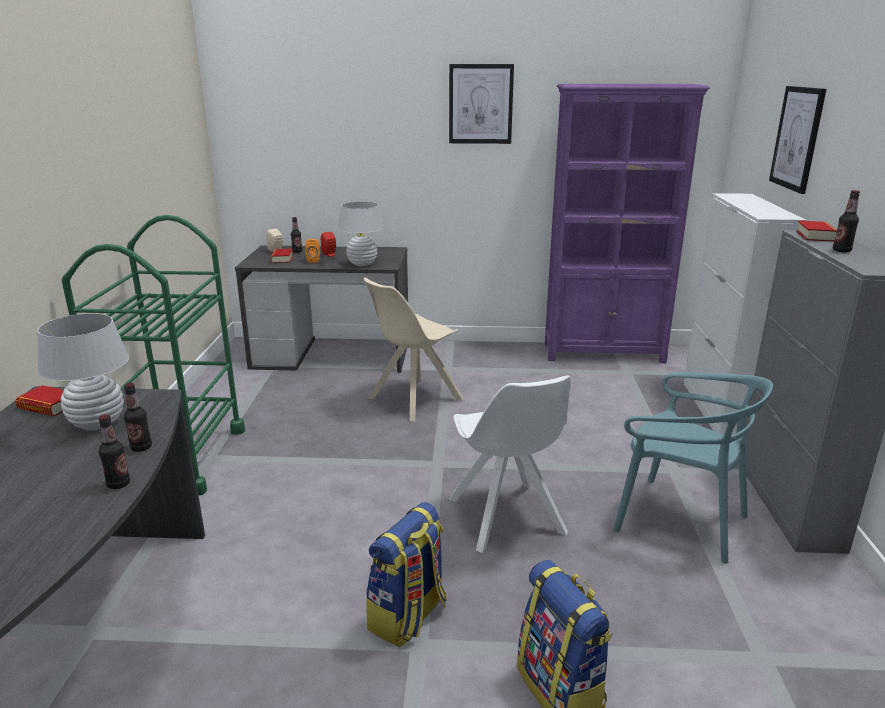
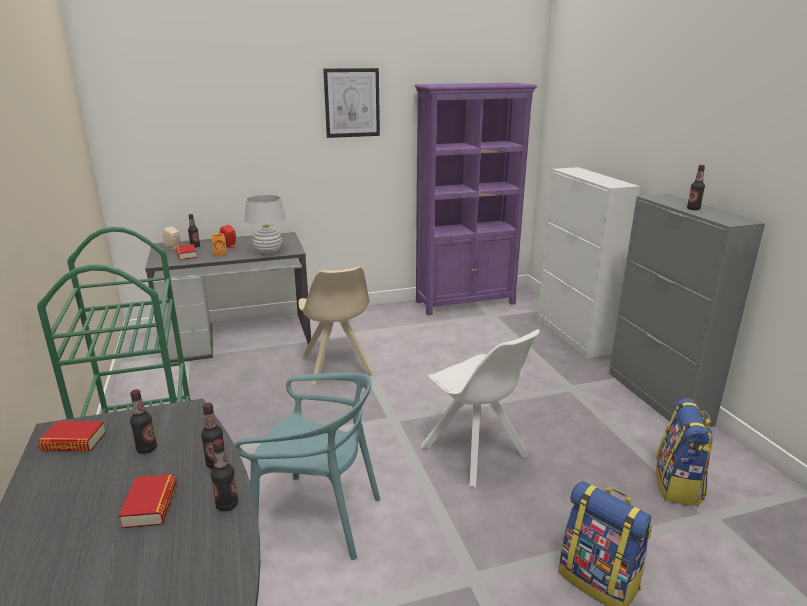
camera: 20 degrees left, 0 degrees up
white table lamp [37,313,129,430] -> bottle [130,389,157,454]
beige chair [364,278,463,421] -> beige chair turned 45 degrees counterclockwise [299,267,374,385]
backpack [366,502,447,647] -> backpack moved to [656,398,713,506]
turquoise chair [613,372,773,564] -> turquoise chair moved to [234,373,380,560]
picture [769,86,826,194] -> none
book [796,221,837,242] -> book moved to [119,474,177,528]

